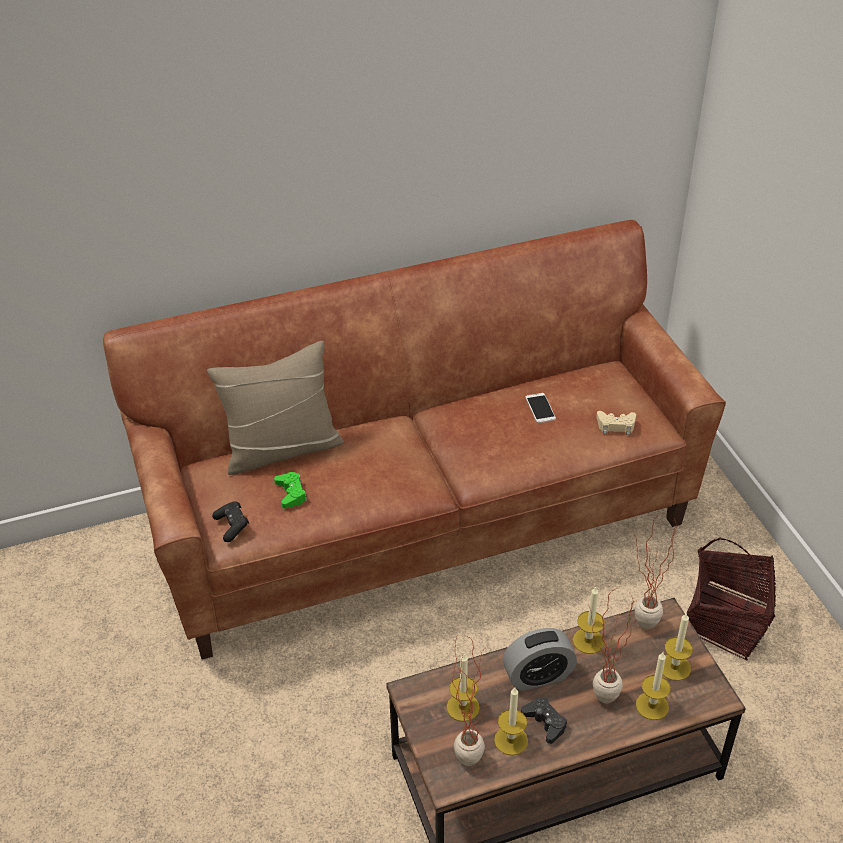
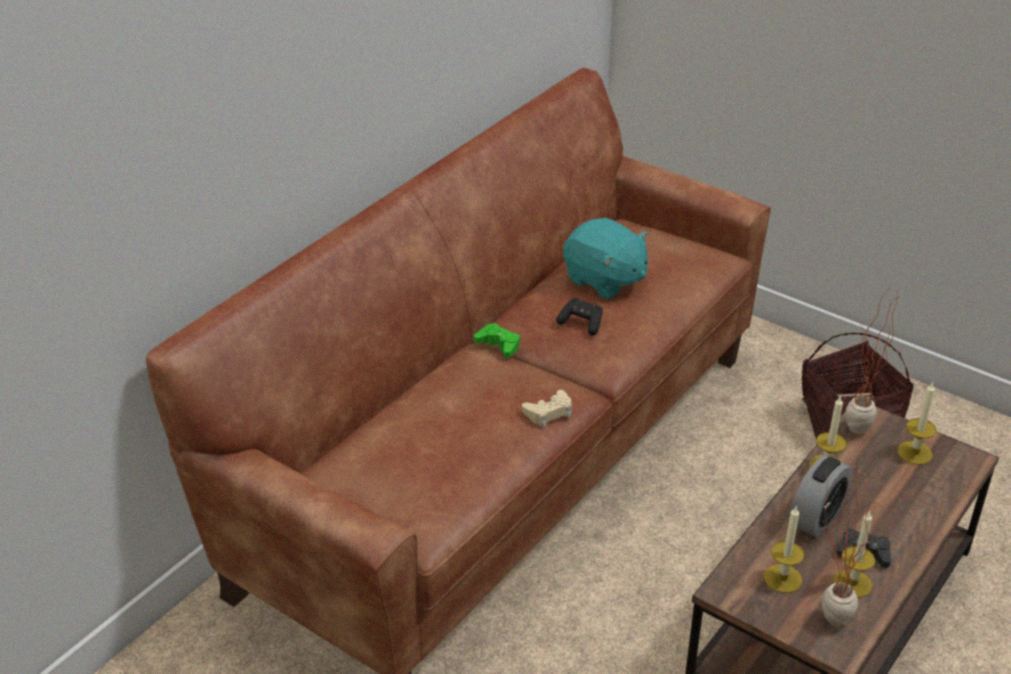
camera: 35 degrees left, 5 degrees down
beige pillow [207,341,344,475] -> none
black game controller [212,501,249,542] -> black game controller moved to [556,298,603,336]
green game controller [274,472,307,508] -> green game controller moved to [474,323,520,358]
phone [526,393,556,423] -> turquoise plush toy [563,218,649,300]
potted plant [588,588,635,704] -> none
beige game controller [596,411,636,435] -> beige game controller moved to [522,390,572,427]
candle [636,652,671,720] -> none

